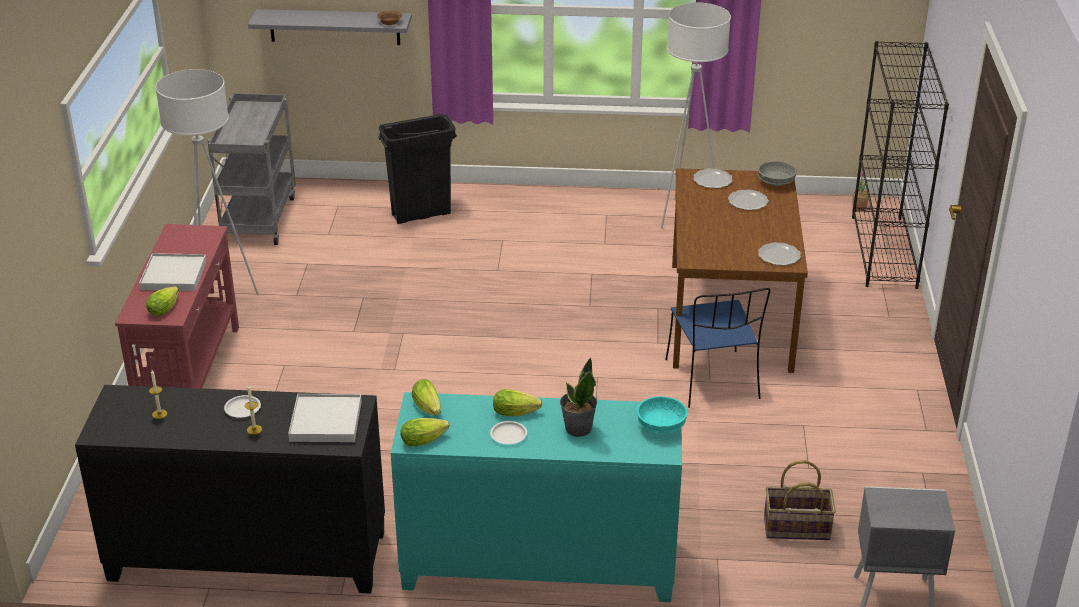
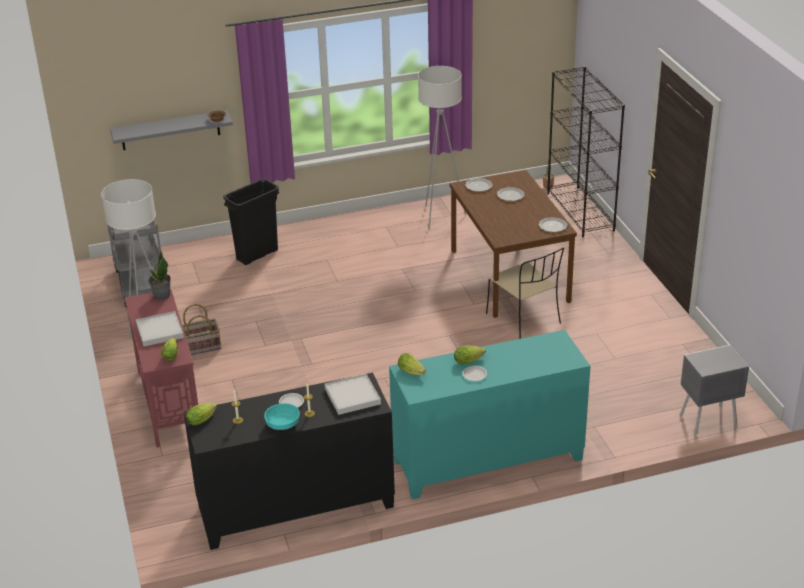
camera: 20 degrees left, 0 degrees up
lettuce [400,418,449,447] -> lettuce moved to [186,402,217,425]
potted plant [560,357,597,437] -> potted plant moved to [148,252,171,300]
turquoise bowl [637,396,688,433] -> turquoise bowl moved to [264,403,300,430]
blue chair [665,288,770,408] -> beige chair [486,248,564,339]
grey bowl [758,161,797,186] -> none
basket [764,460,836,540] -> basket moved to [182,304,221,355]

